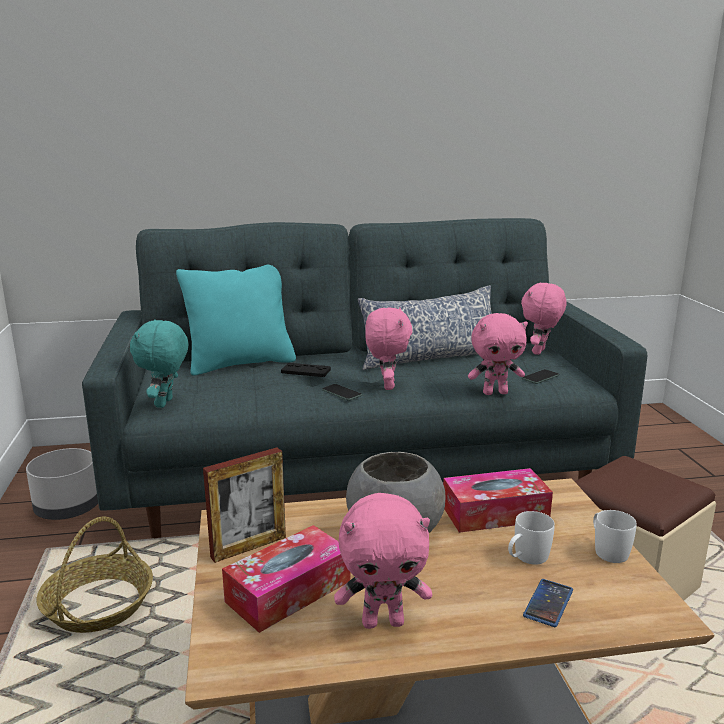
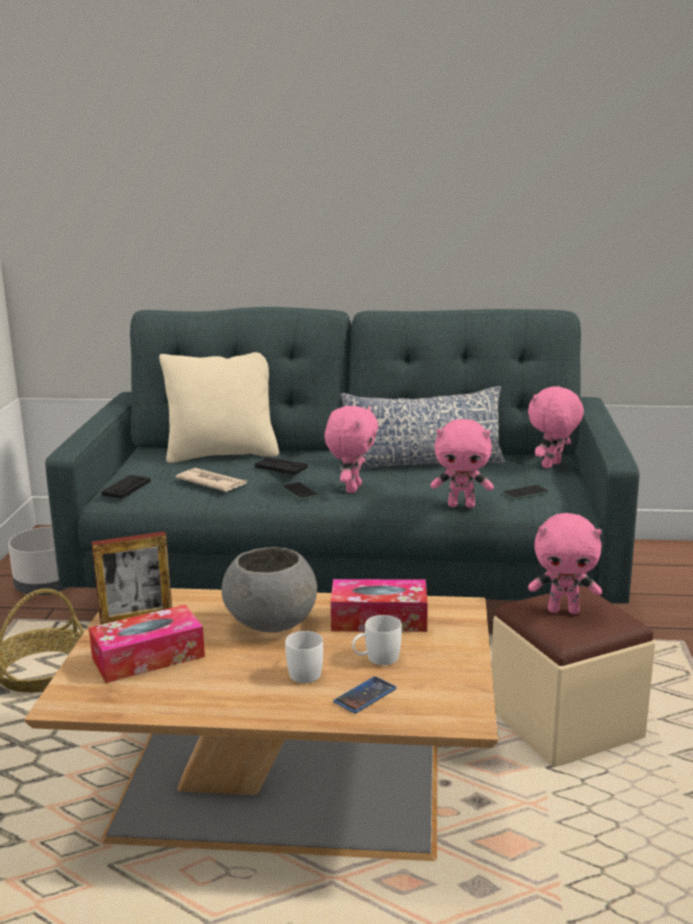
camera: 15 degrees right, 0 degrees up
turquoise plush toy [130,319,188,408] -> black game controller [101,475,151,498]
turquoise pillow [176,265,296,376] -> beige pillow [159,352,279,463]
pink plush toy [334,493,432,629] -> pink plush toy moved to [528,513,602,614]
white mug [593,510,637,563] -> white mug moved to [285,631,323,683]
none -> newspaper [176,468,247,492]

